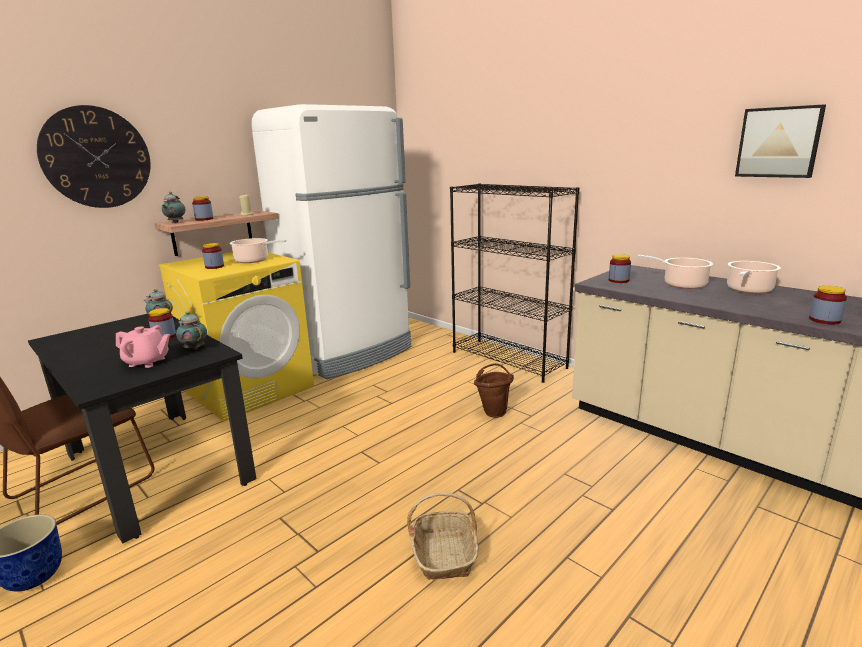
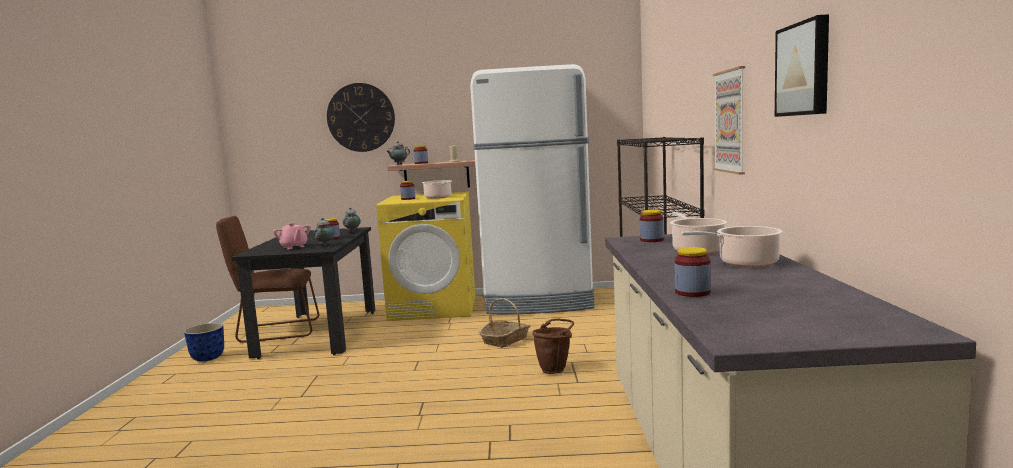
camera: 45 degrees right, 10 degrees down
basket [407,493,479,580] -> basket moved to [479,298,530,348]
none -> picture [713,66,745,175]

